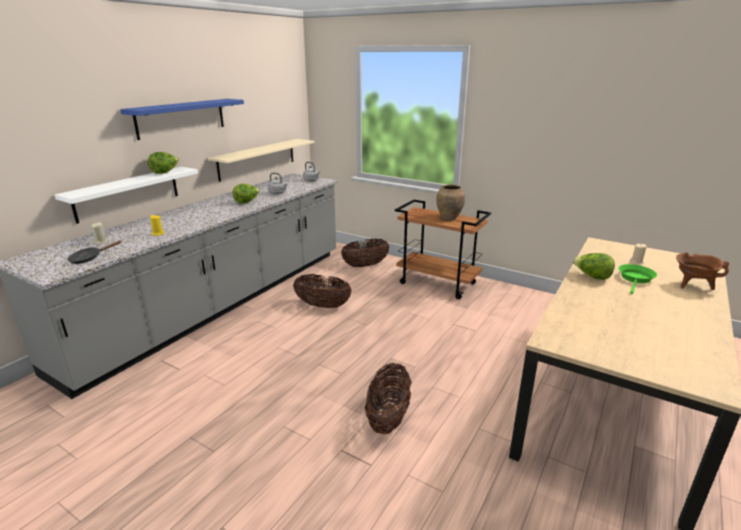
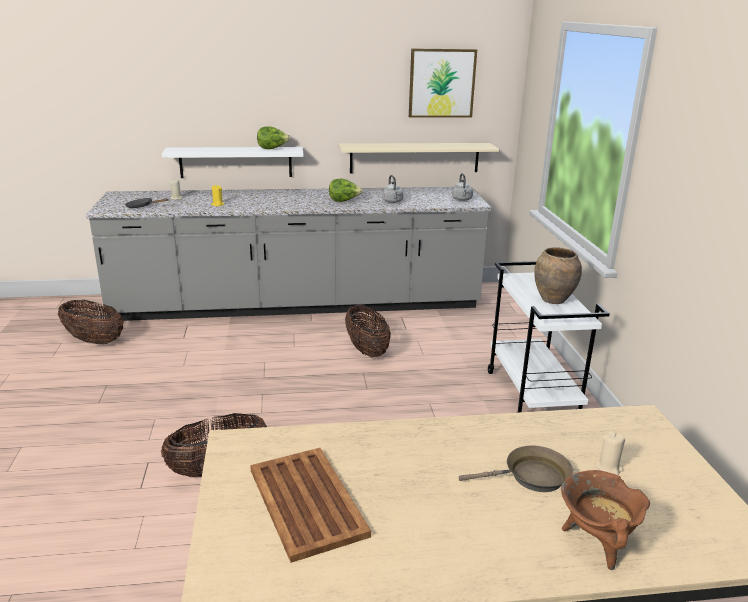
camera: 50 degrees right, 0 degrees up
blue shelf [120,99,244,140] -> none
basket [341,239,389,267] -> basket moved to [58,300,124,344]
brown cart [395,200,491,299] -> white cart [488,261,610,413]
lettuce [572,253,615,280] -> none
green frying pan [618,264,657,294] -> brown frying pan [459,445,573,492]
none -> brown tray [250,448,371,563]
none -> picture [409,48,477,118]

